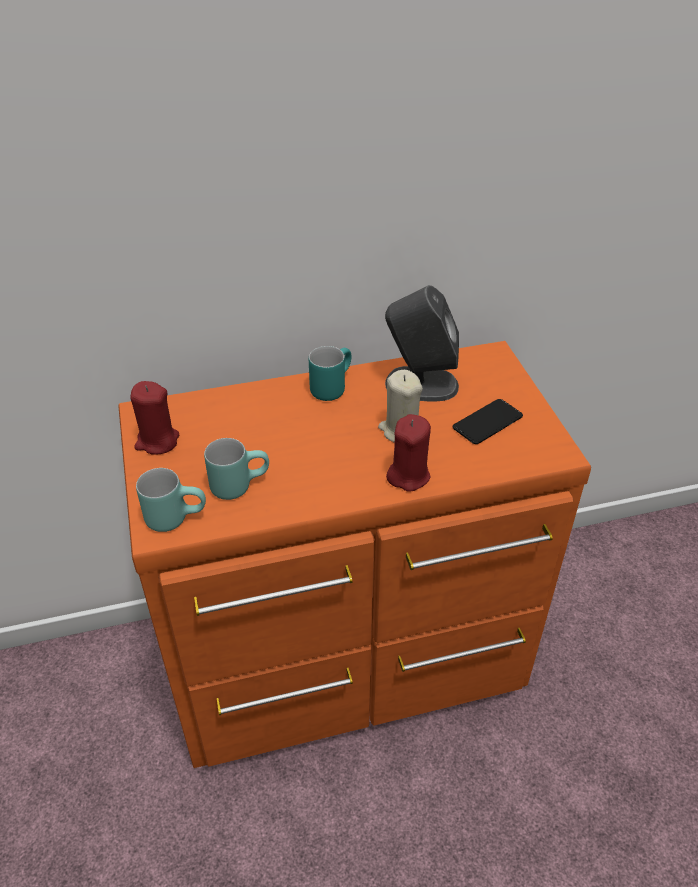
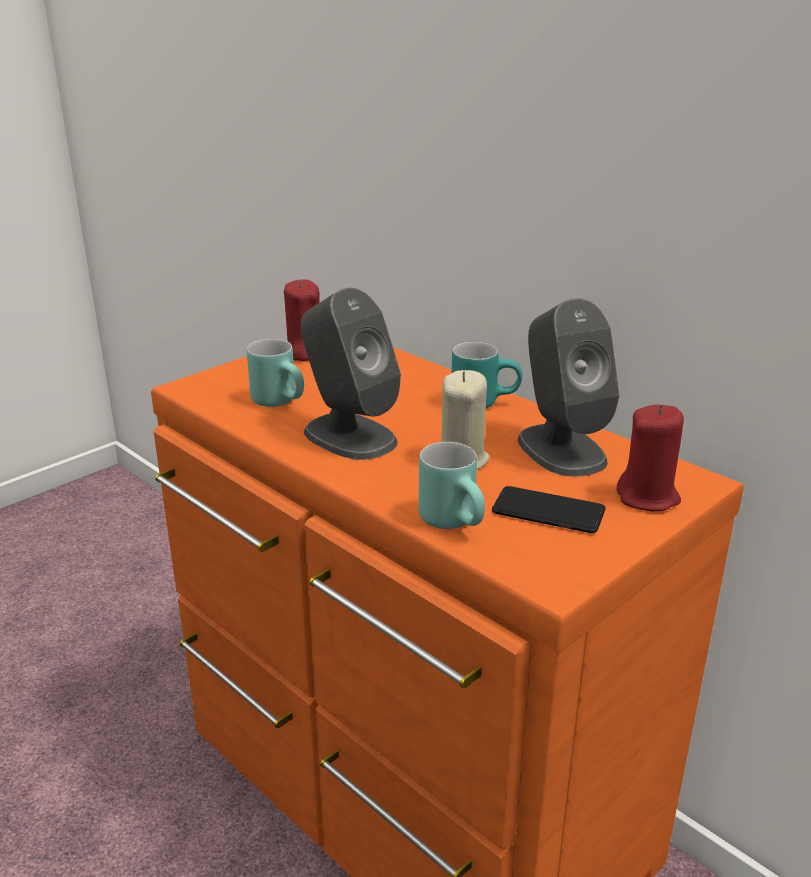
camera: 60 degrees right, 15 degrees down
turquoise mug [136,468,206,532] -> turquoise mug moved to [419,442,485,529]
red candle [386,414,431,492] -> red candle moved to [617,404,684,511]
none -> grey speaker [301,288,401,460]

